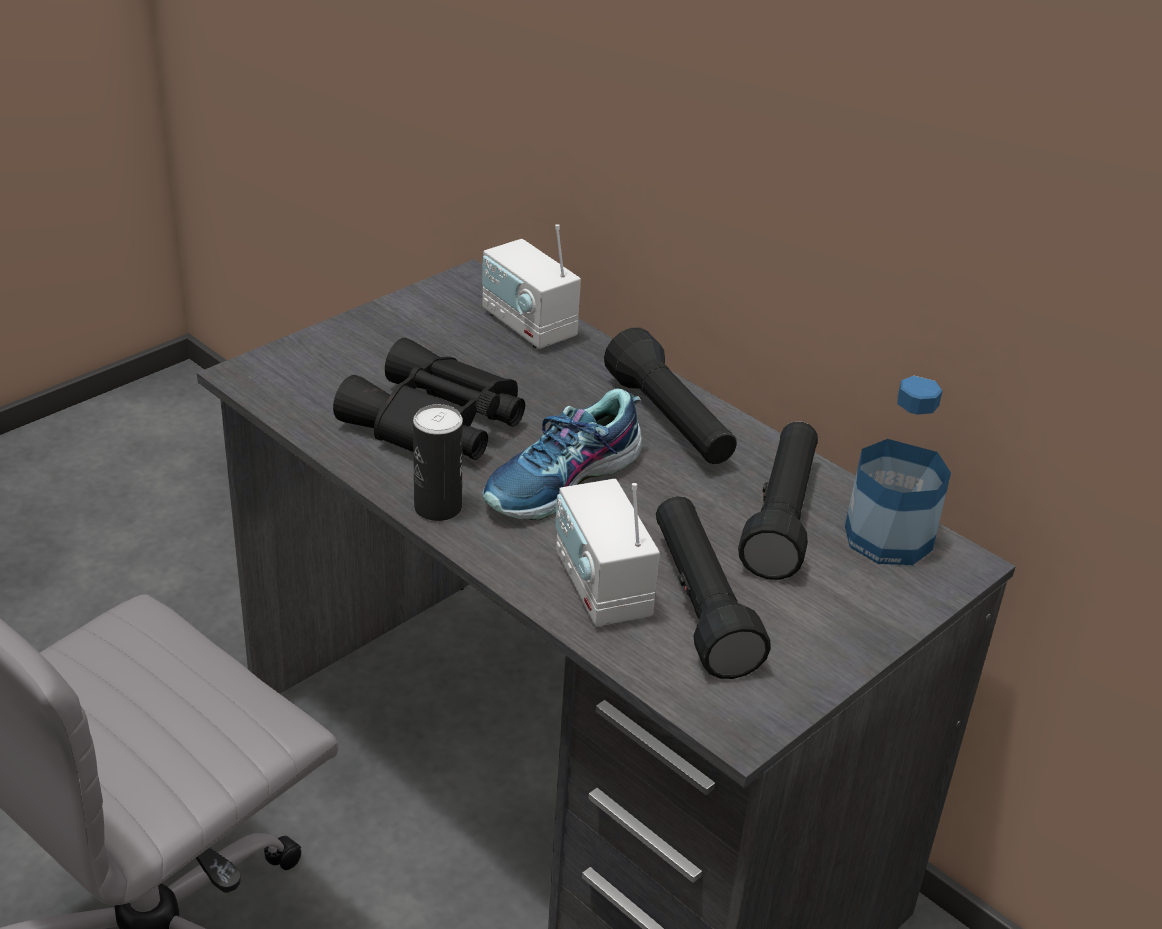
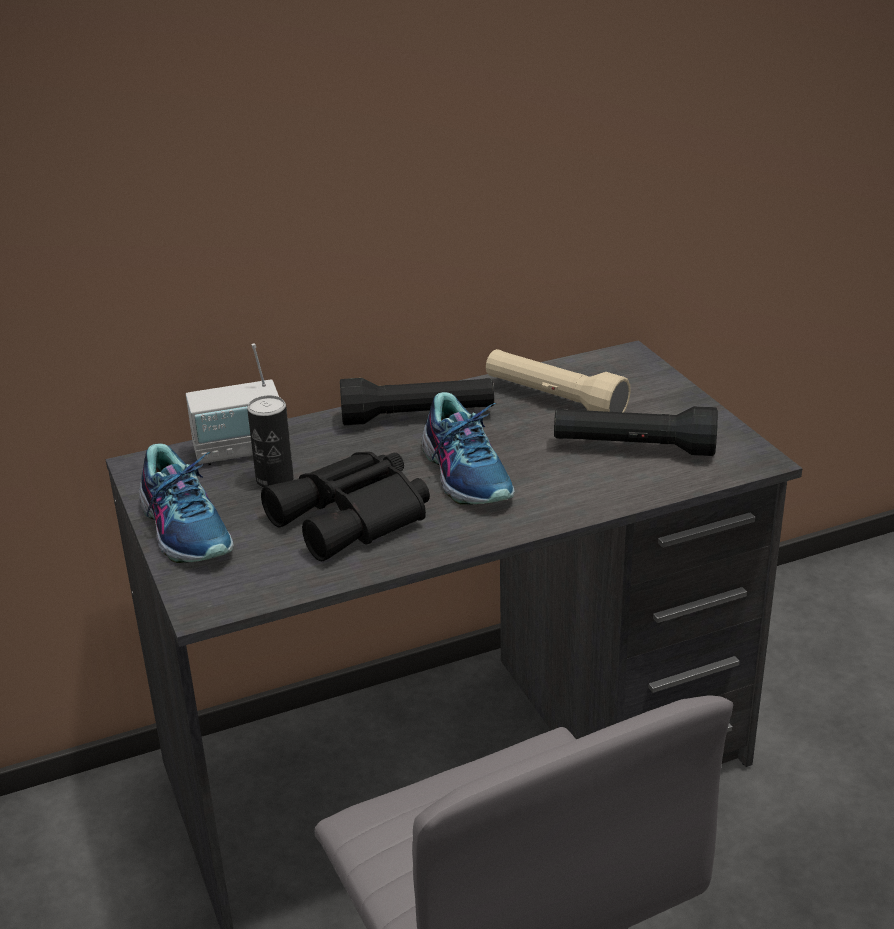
camera: 65 degrees left, 5 degrees down
can [413,404,463,521] -> can moved to [247,395,294,487]
radio [555,479,660,627] -> none
black flashlight [738,422,818,580] -> beige flashlight [486,349,631,412]
bottle [845,376,951,565] -> none
none -> shoe [139,443,234,563]

